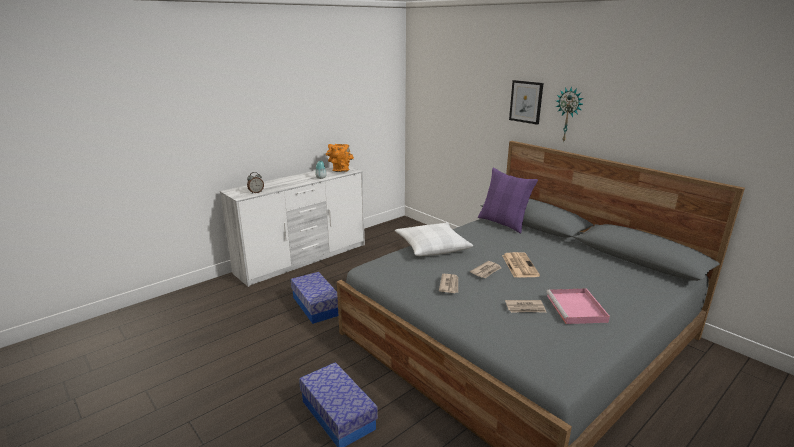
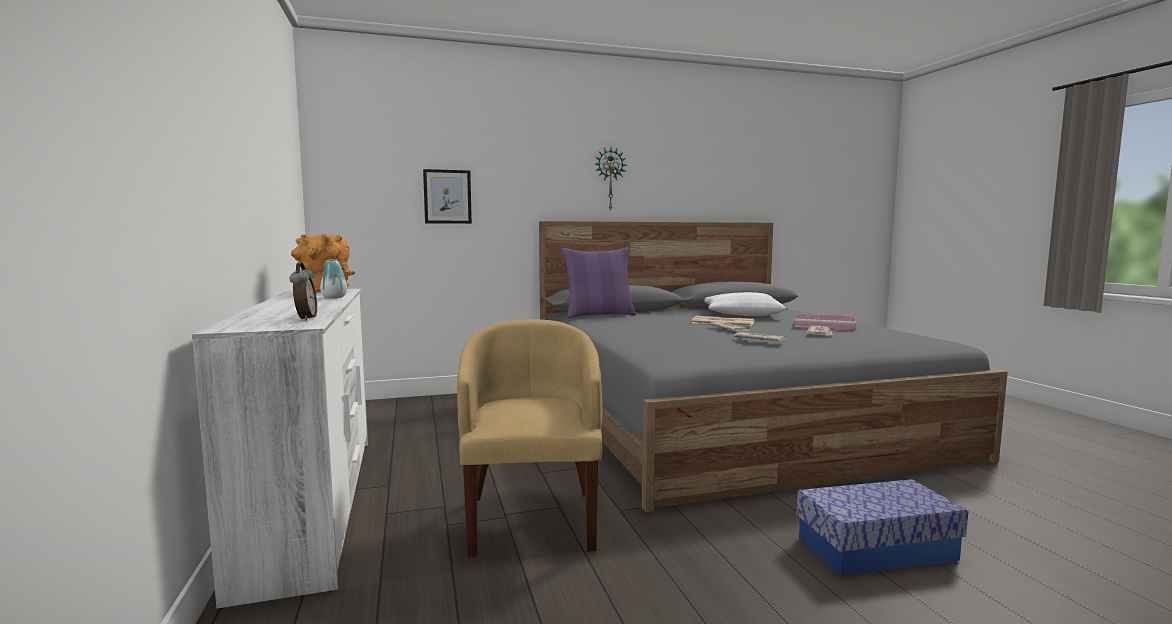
camera: 65 degrees left, 15 degrees down
storage box [291,272,338,324] -> yellow armchair [457,319,603,557]
white pillow [395,223,473,256] -> white pillow moved to [704,292,786,316]
picture [509,80,543,125] -> picture moved to [423,169,472,224]

